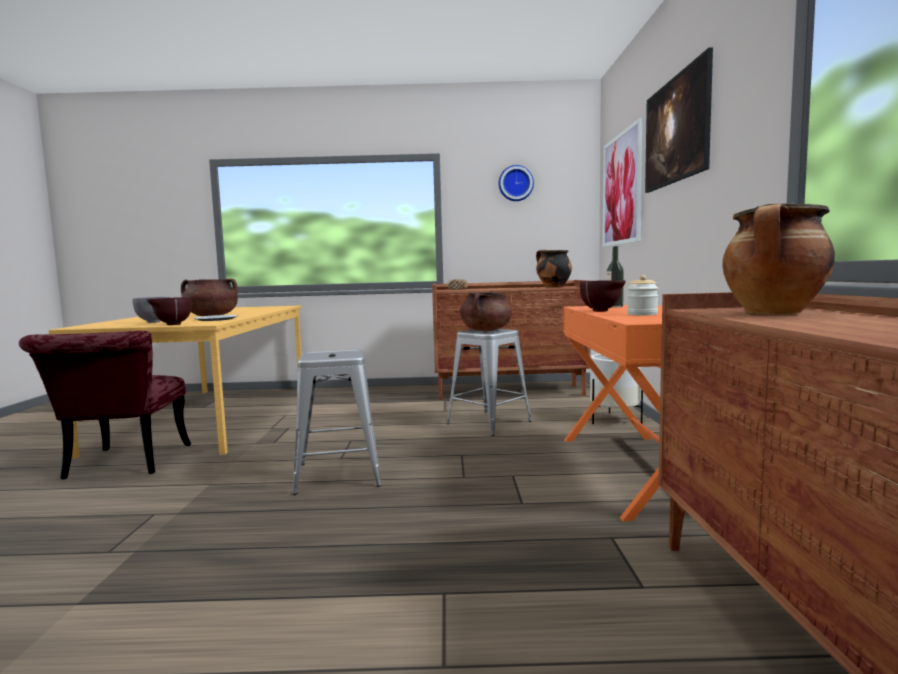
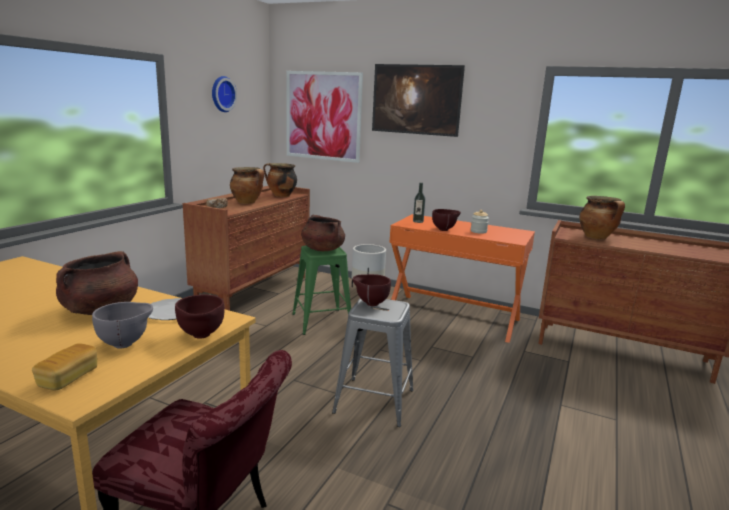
camera: 65 degrees left, 10 degrees up
grey stool [446,329,532,436] -> green stool [292,245,351,335]
none -> bread [32,344,97,390]
none -> cooking pot [230,167,264,204]
none -> brown bowl [352,274,391,306]

